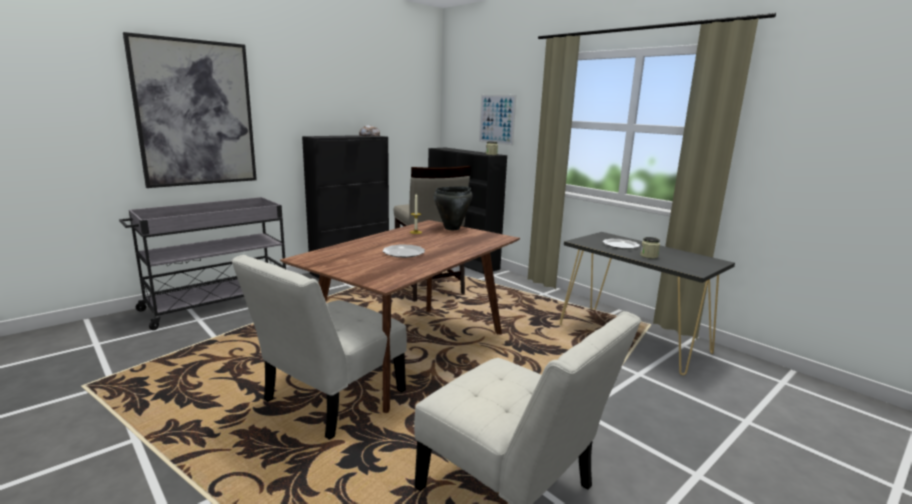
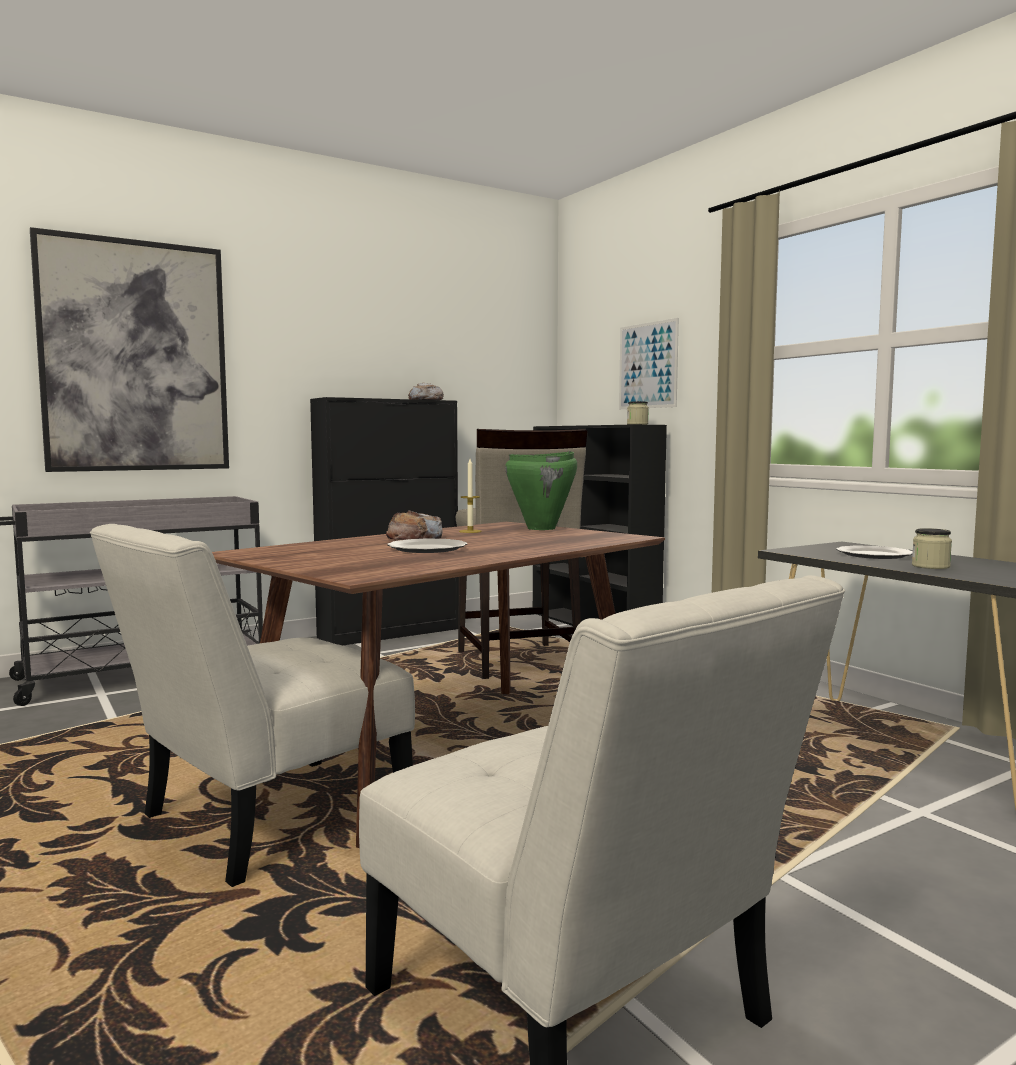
camera: 10 degrees right, 10 degrees down
black cooking pot [434,186,472,230] -> green cooking pot [505,451,577,530]
none -> bread [386,510,442,540]

